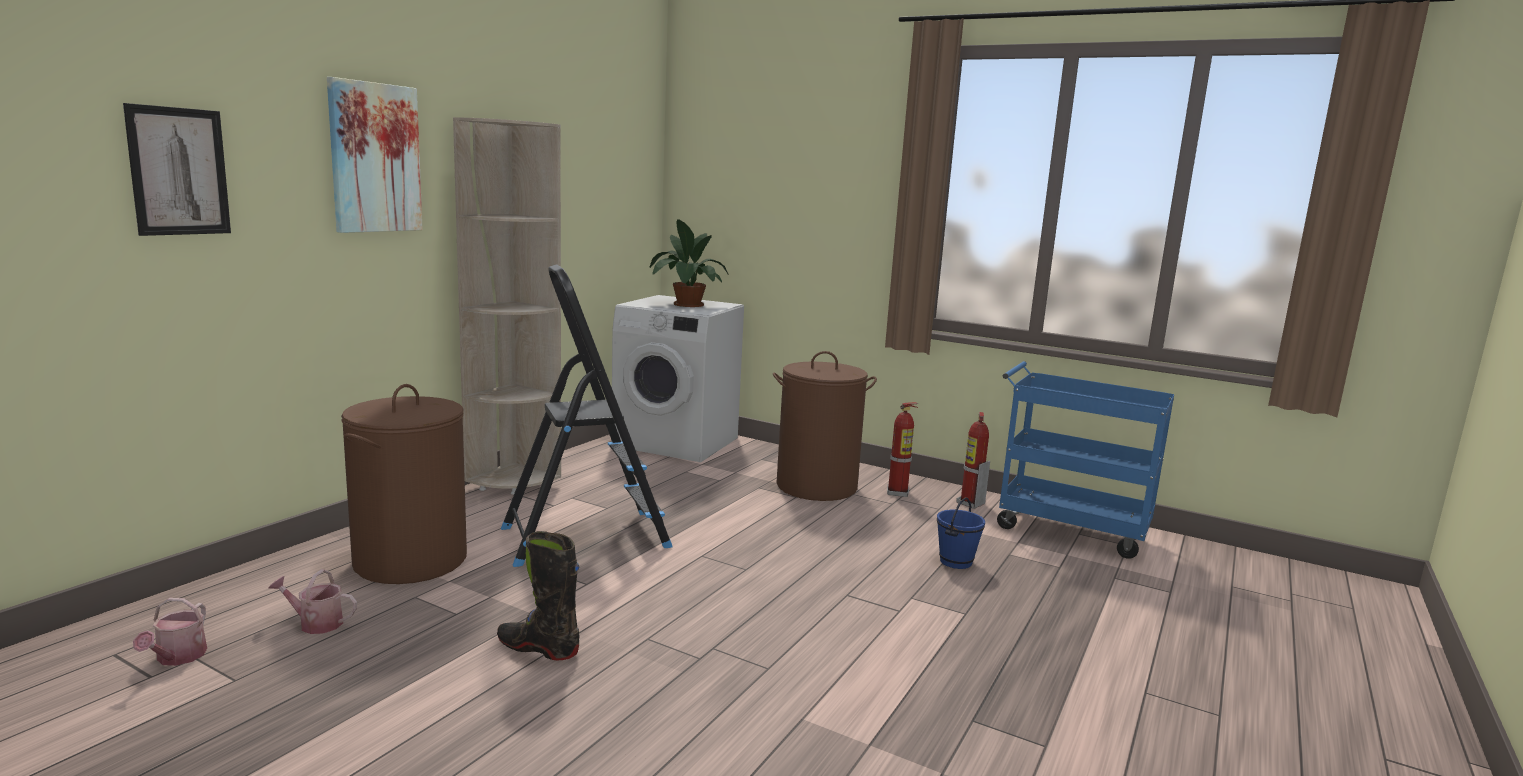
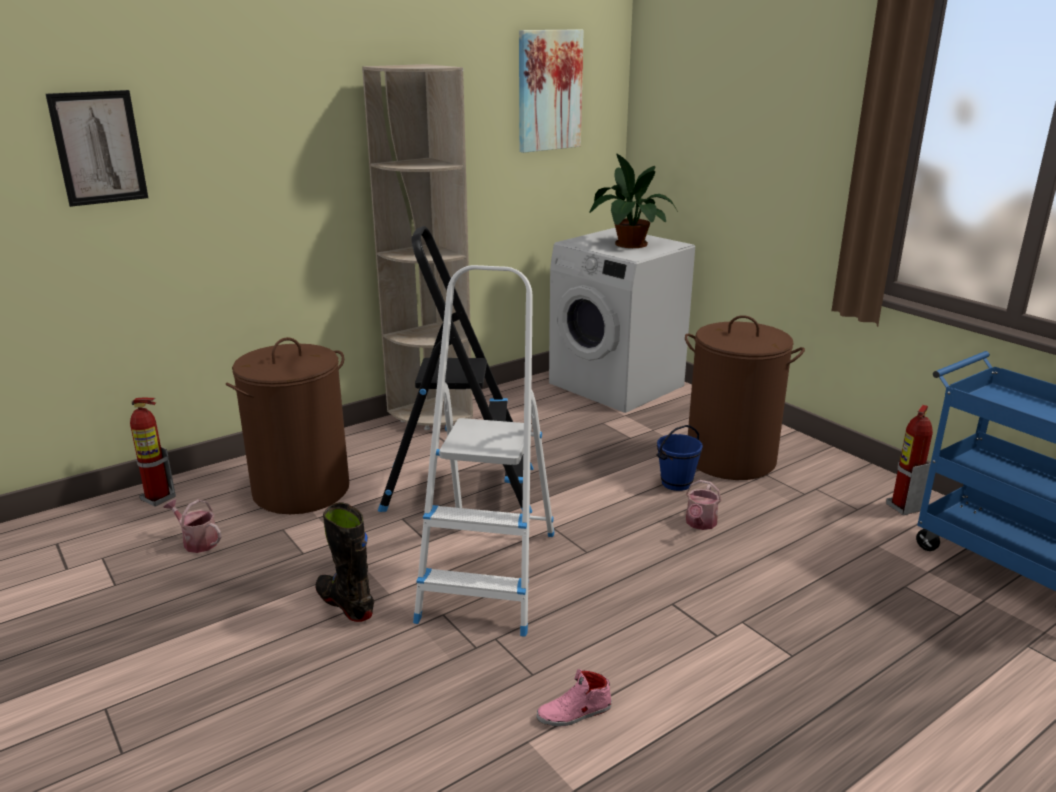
camera: 25 degrees right, 10 degrees up
watering can [133,598,207,666] -> watering can moved to [686,480,721,530]
picture [327,77,423,233] -> picture moved to [519,29,584,153]
fire extinguisher [887,402,918,497] -> fire extinguisher moved to [130,398,176,507]
blue bucket [937,497,985,569] -> blue bucket moved to [656,425,703,491]
none -> white step ladder [413,265,554,637]
none -> pink shoe [536,669,612,727]

